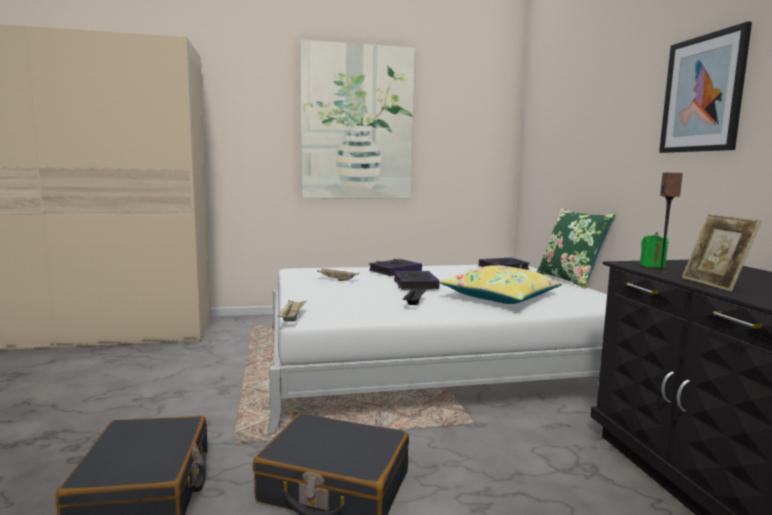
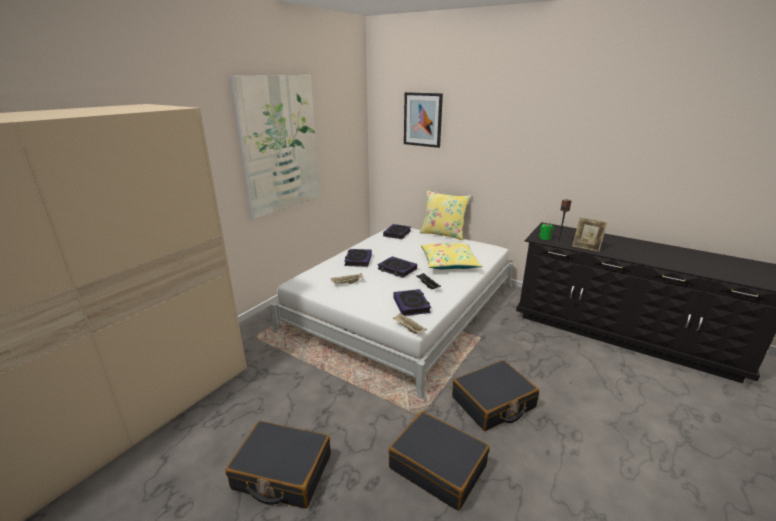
camera: 45 degrees left, 15 degrees up
green pillow [536,208,616,289] -> yellow pillow [420,190,471,240]
picture [659,22,752,153] -> picture moved to [404,92,443,148]
none -> black suitcase [226,421,331,509]
none -> book [393,289,431,316]

